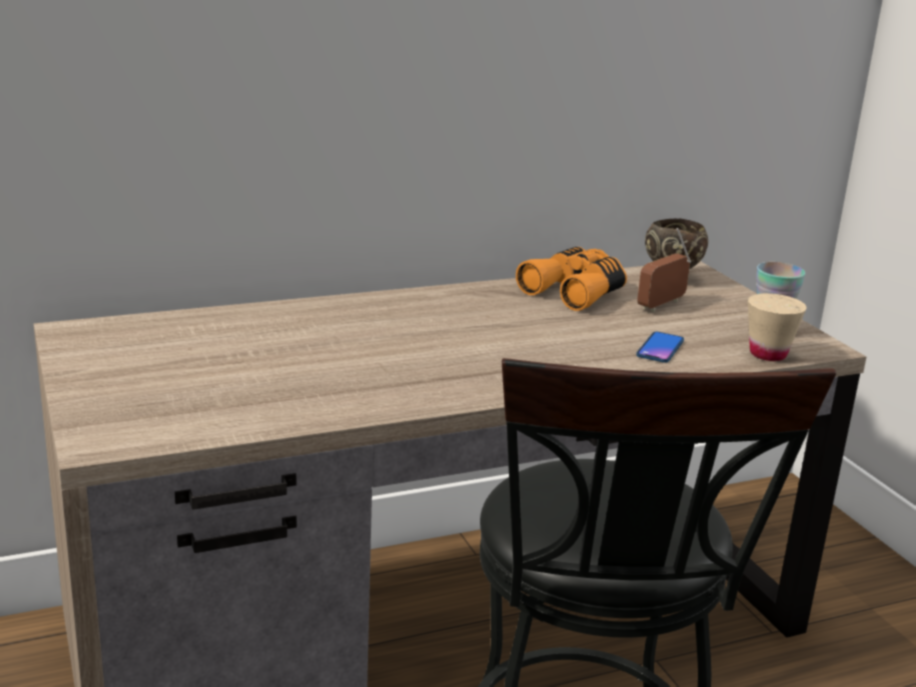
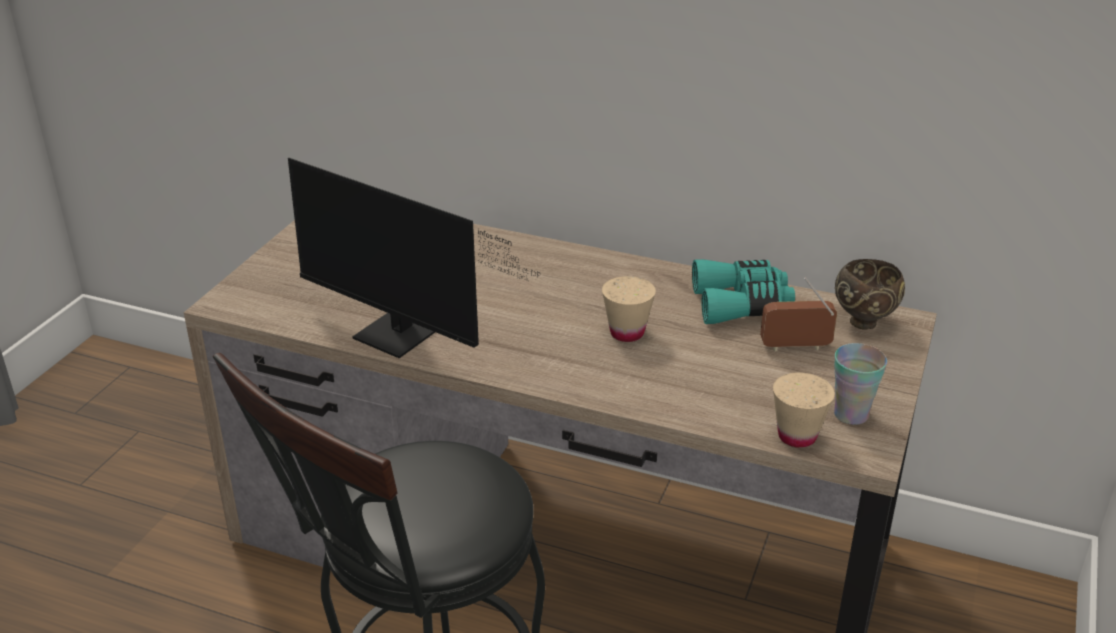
camera: 45 degrees right, 10 degrees up
orange binoculars [516,247,627,311] -> turquoise binoculars [692,259,795,324]
phone [636,332,684,363] -> none
none -> monitor [288,158,540,358]
none -> beige cup [602,276,656,342]

